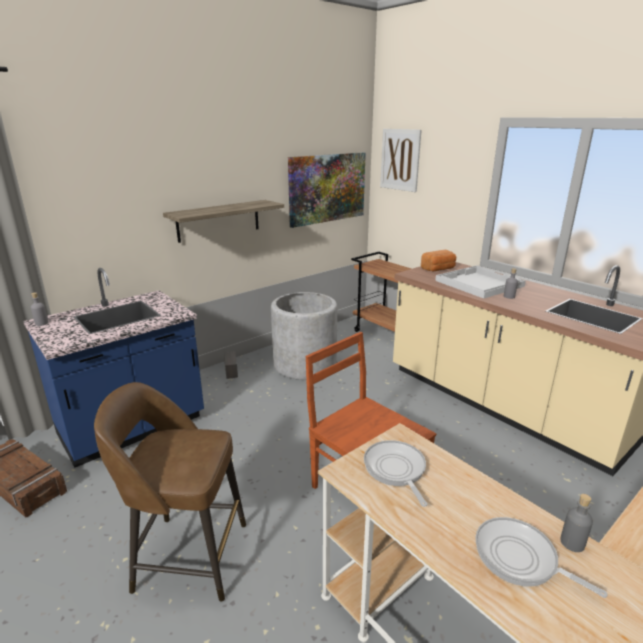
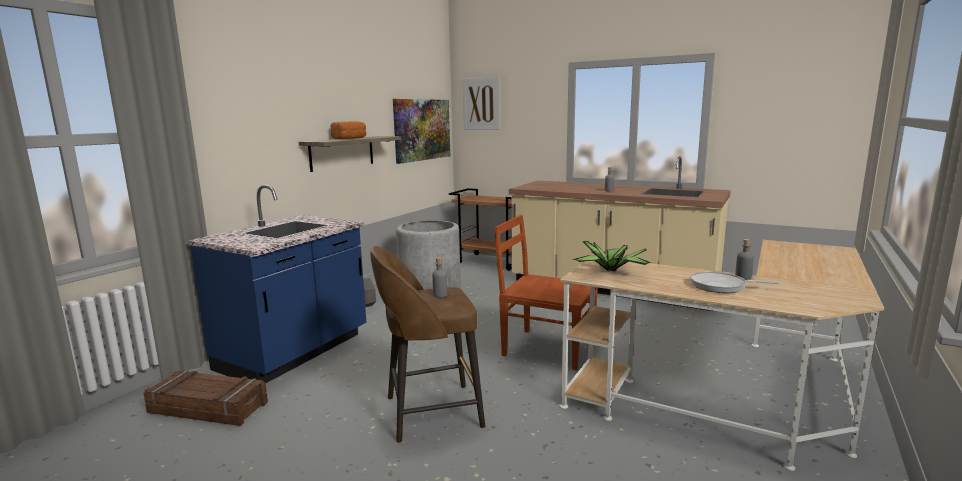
camera: 20 degrees left, 10 degrees down
grey bottle [31,292,49,326] -> grey bottle moved to [432,257,448,297]
frying pan [364,440,428,507] -> potted plant [572,241,651,272]
bread [421,250,456,272] -> bread moved to [331,121,366,139]
white tray [435,266,526,299] -> none

